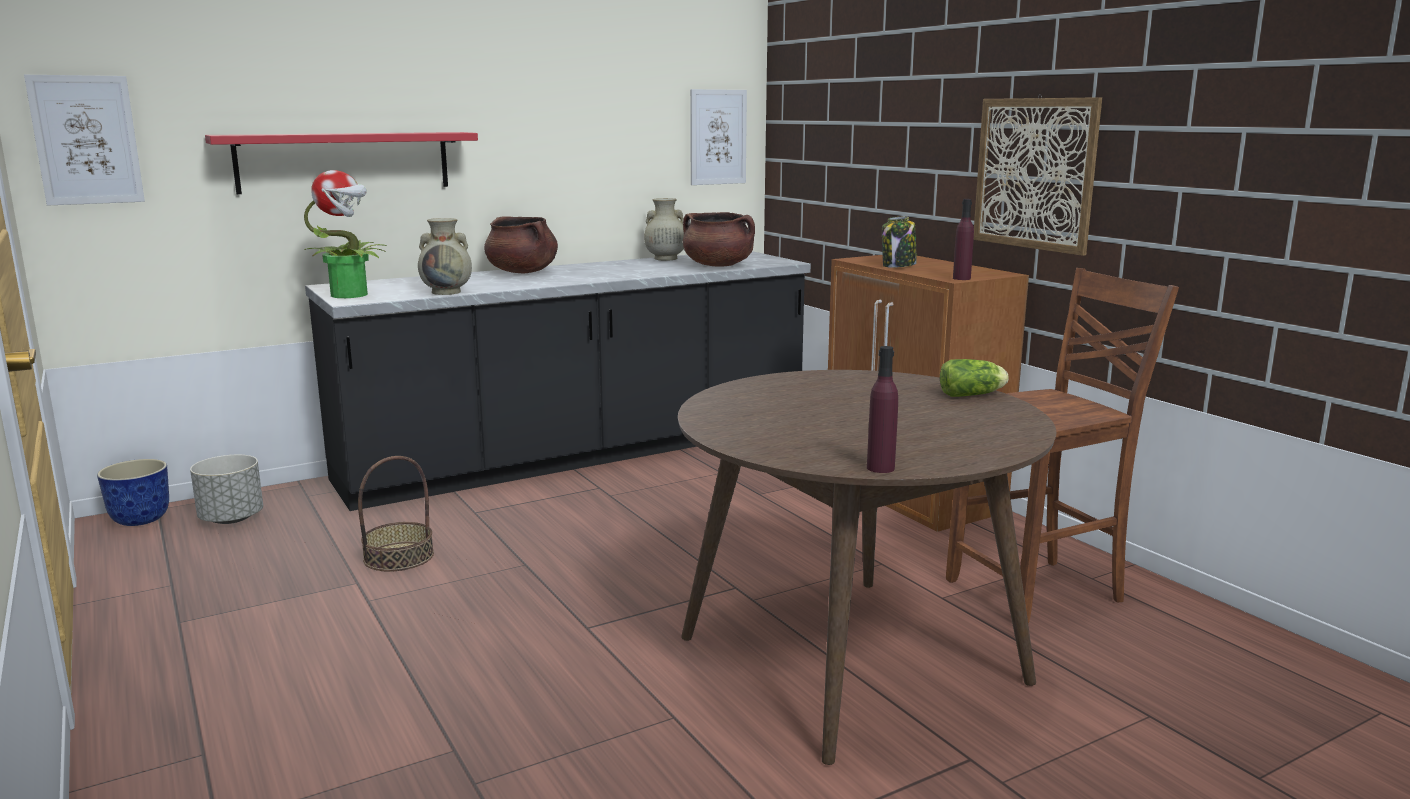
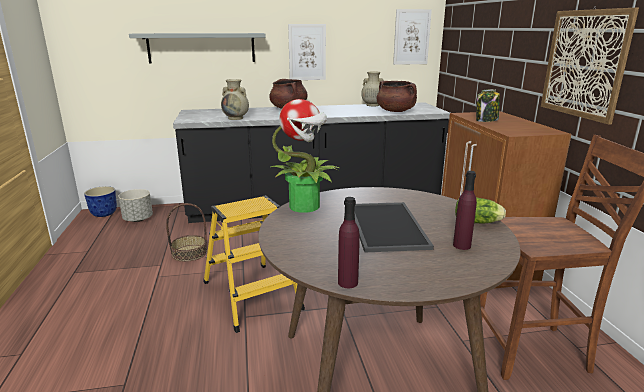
camera: 20 degrees right, 5 degrees up
picture [24,75,145,206] -> picture moved to [288,24,326,80]
red shelf [205,132,478,194] -> grey shelf [129,33,266,64]
potted plant [304,170,386,298] -> potted plant moved to [271,99,339,213]
purple bottle [953,199,974,280] -> purple bottle moved to [453,171,477,250]
none -> yellow step ladder [203,195,305,333]
none -> tray [354,202,434,252]

